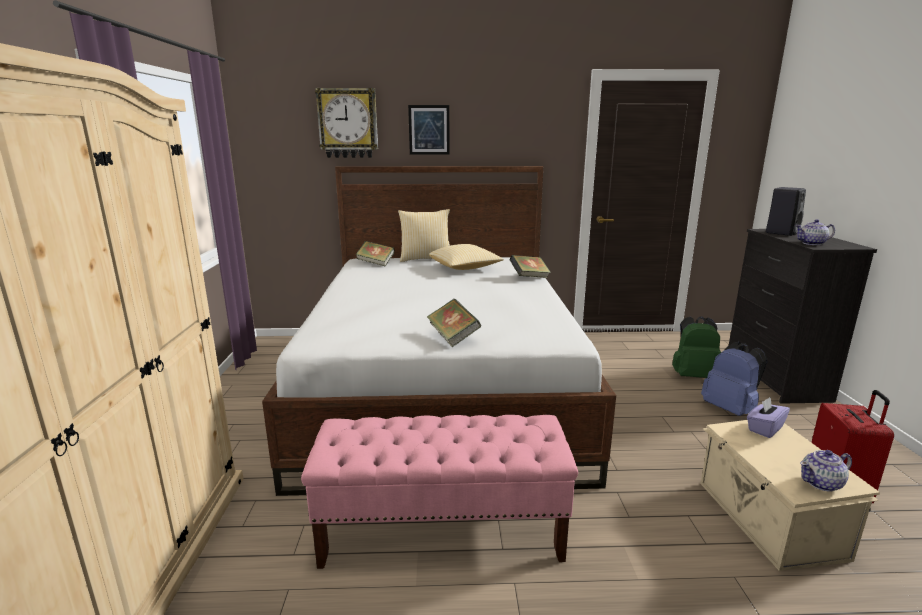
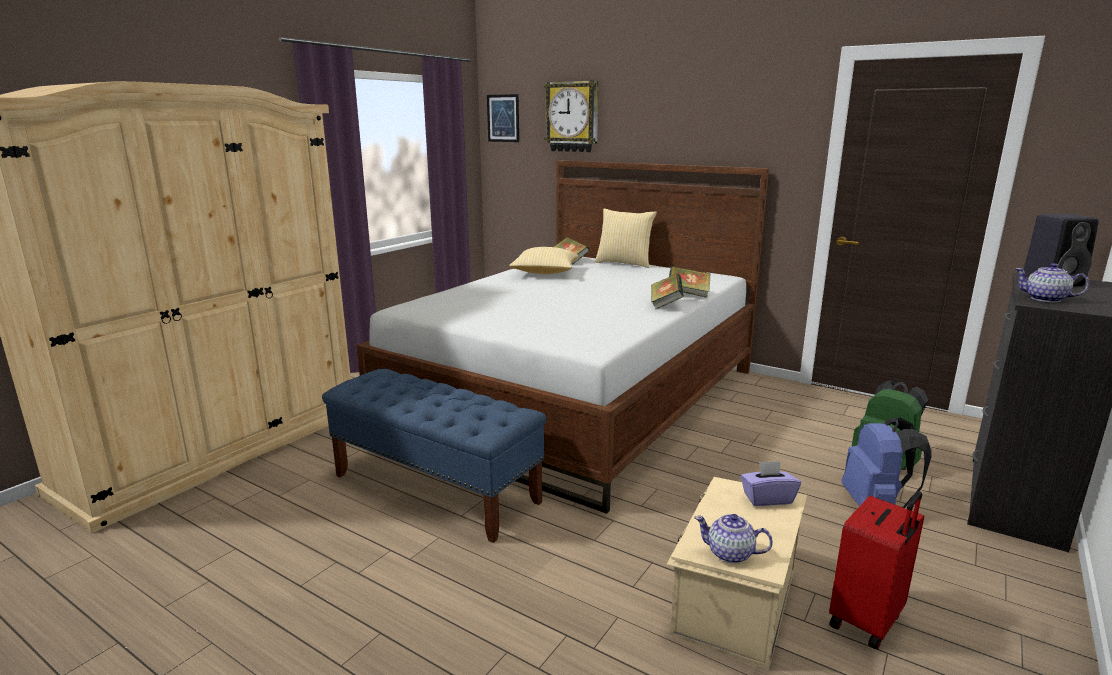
camera: 35 degrees right, 0 degrees up
pink bench [301,415,578,569] -> blue bench [322,369,547,543]
picture [408,105,450,155] -> picture moved to [487,94,519,142]
book [427,299,481,347] -> book moved to [651,274,684,309]
pillow [429,244,504,270] -> pillow moved to [509,247,578,274]

